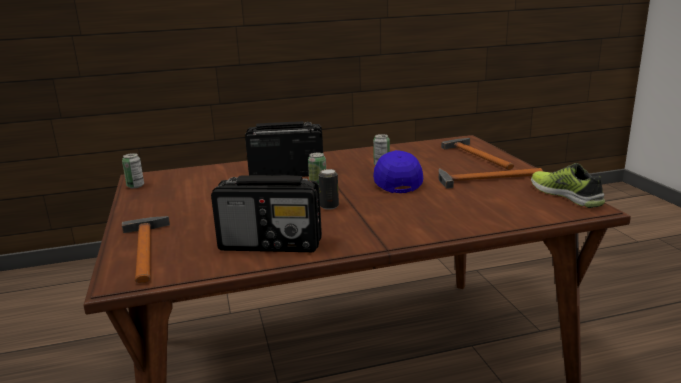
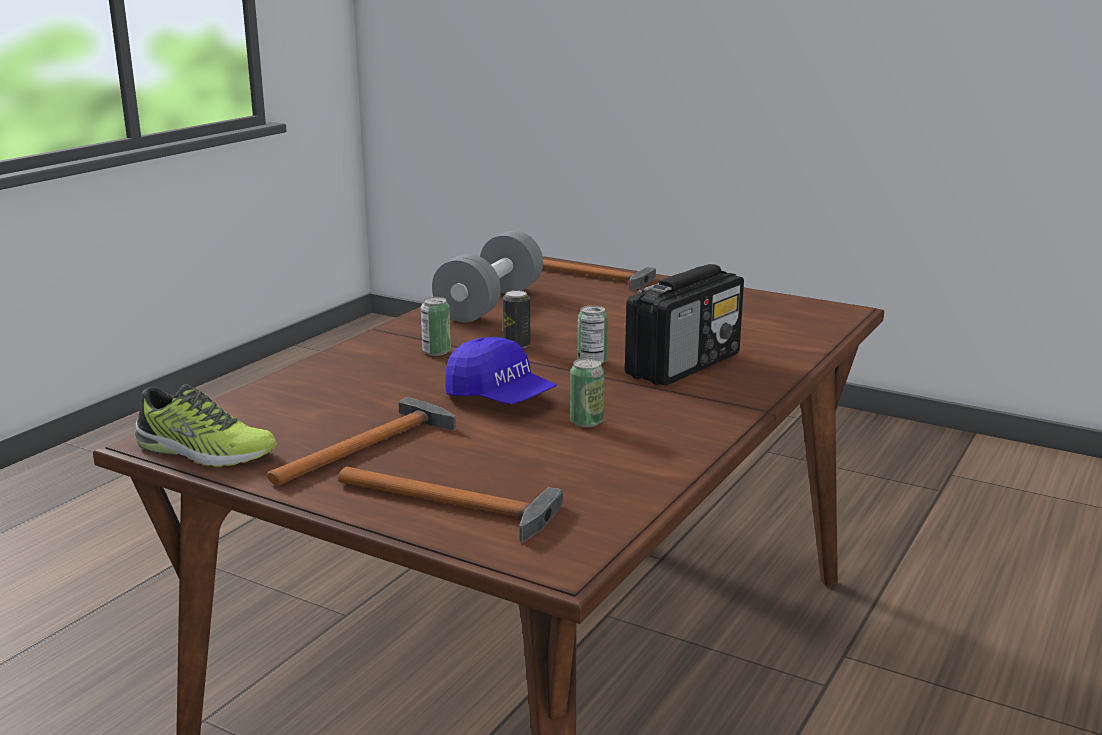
camera: 135 degrees right, 0 degrees up
can [122,153,144,188] -> can moved to [421,297,451,356]
radio [211,175,322,252] -> grey dumbbell [432,231,543,322]

